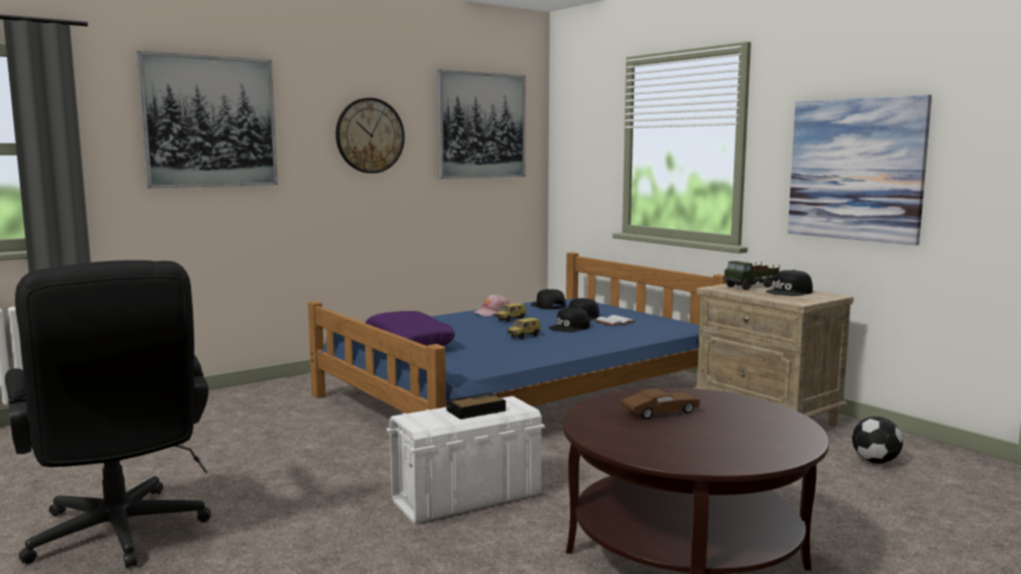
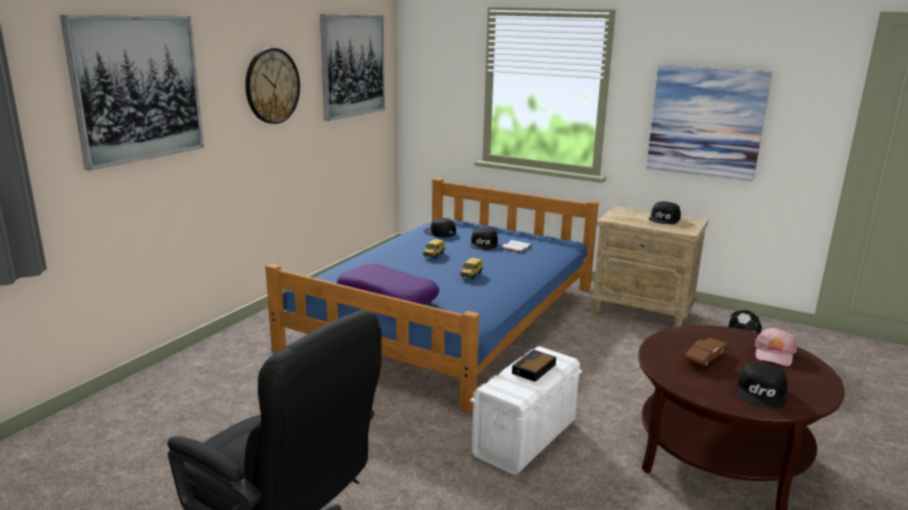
camera: 25 degrees left, 10 degrees up
pink cap [472,294,510,316] -> pink cap moved to [755,328,797,366]
black cap [549,307,590,332] -> black cap moved to [737,362,788,409]
toy truck [723,261,780,290] -> none

